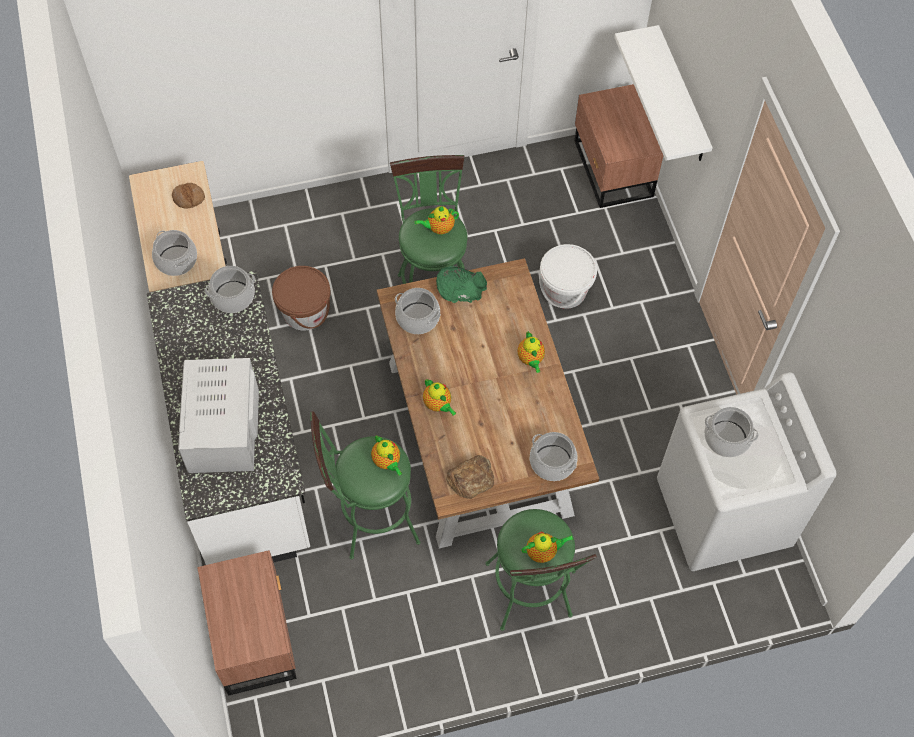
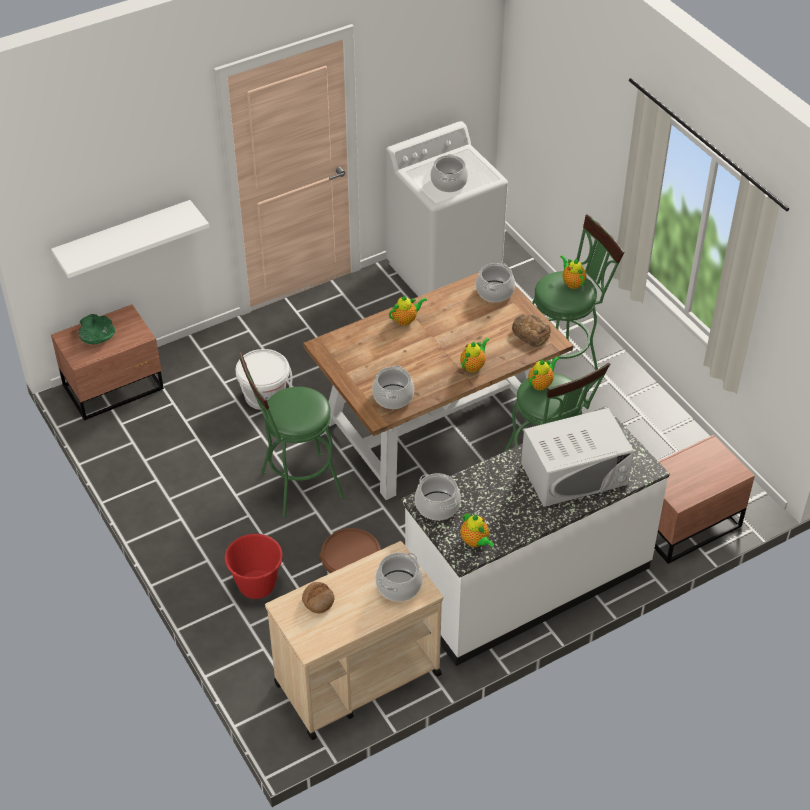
camera: 105 degrees left, 15 degrees down
teapot [414,206,459,235] -> teapot moved to [460,513,494,547]
green bowl [436,266,487,303] -> green bowl moved to [78,314,115,345]
none -> red bucket [225,534,284,599]

